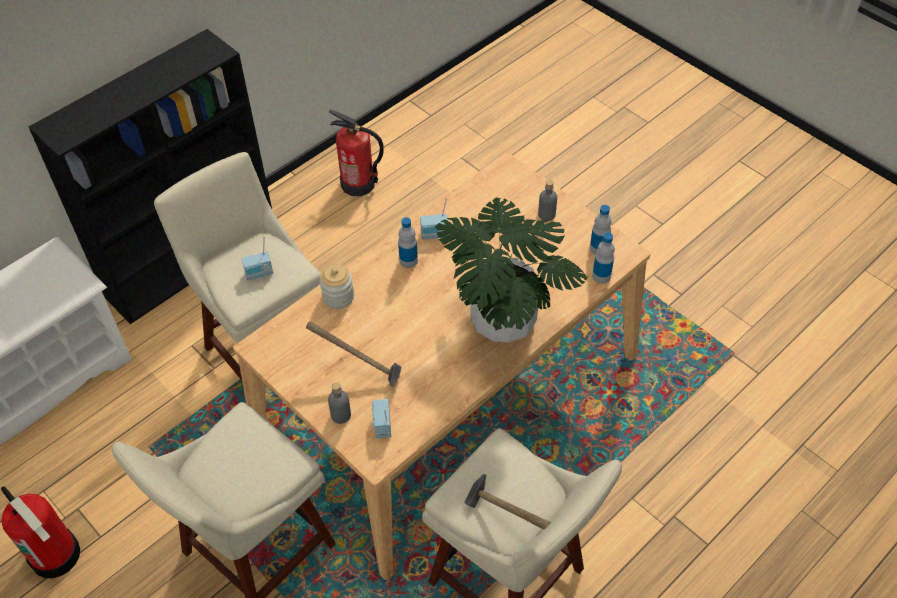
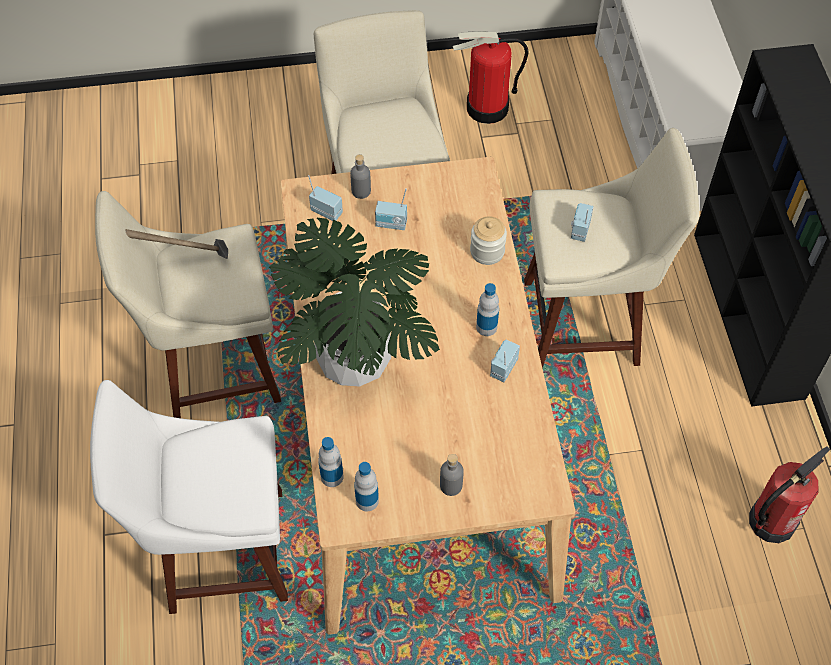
camera: 125 degrees right, 5 degrees up
hammer [306,321,401,386] -> radio [375,189,407,230]
none -> white stool [90,380,288,614]

